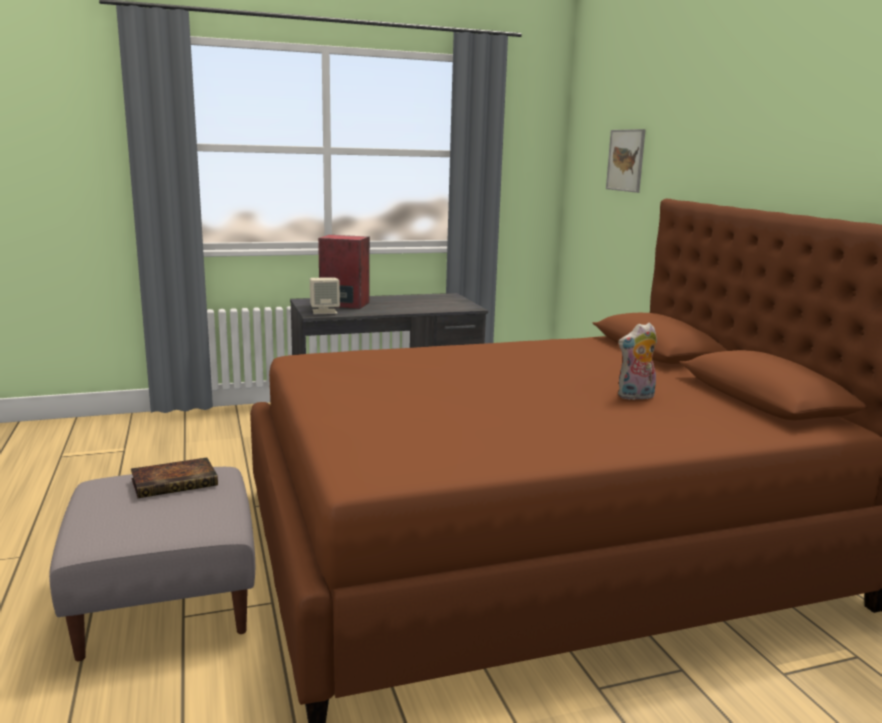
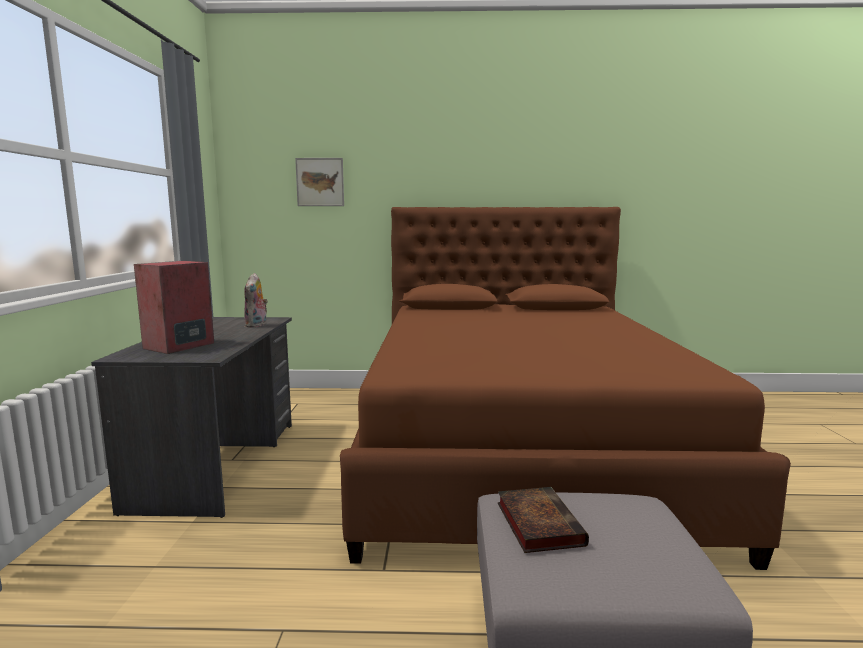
camera: 70 degrees left, 5 degrees down
beige speaker [310,277,340,314] -> none
plush toy [618,322,657,400] -> plush toy moved to [244,273,268,328]

